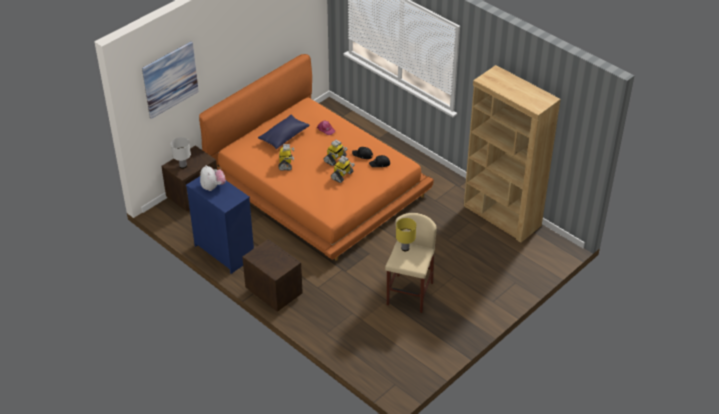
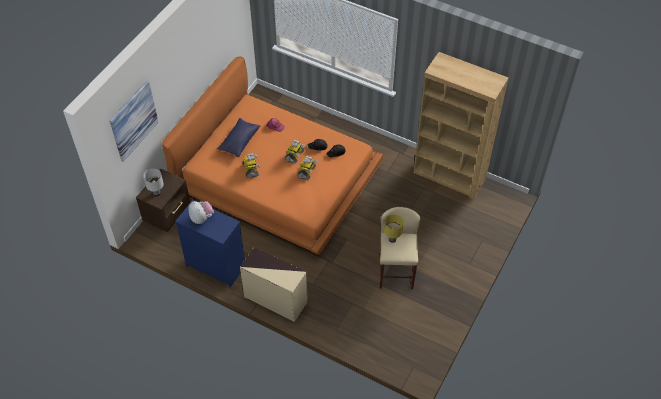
camera: 15 degrees left, 10 degrees up
brown nightstand [242,239,303,312] -> beige dresser [240,247,307,322]

